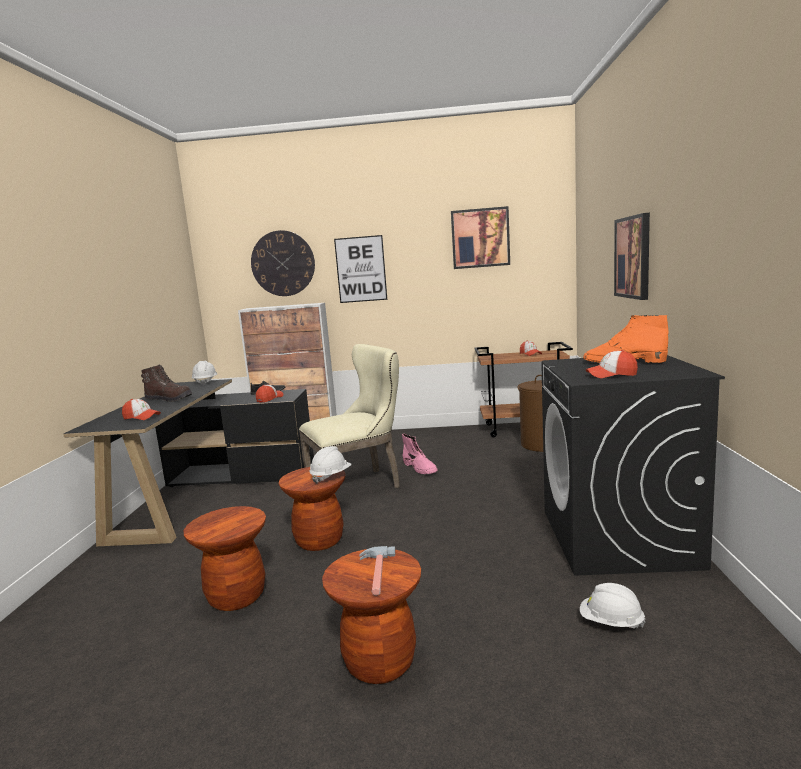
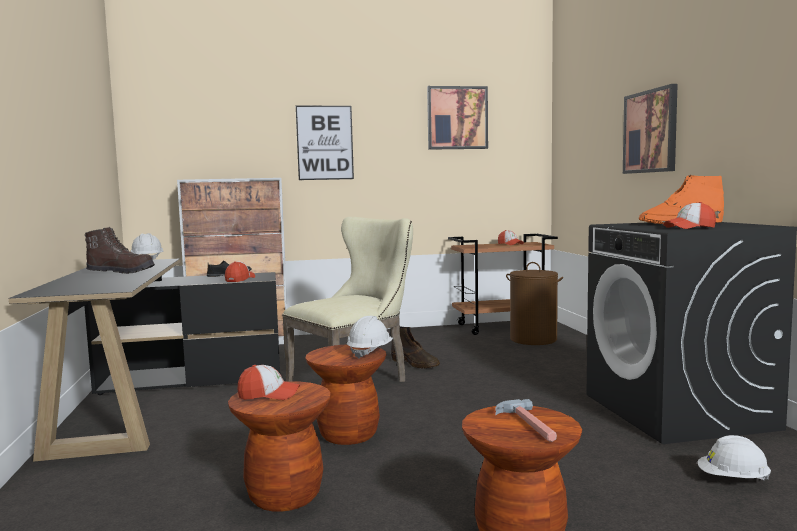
camera: 15 degrees left, 5 degrees down
cap [122,399,161,420] -> cap moved to [238,365,300,400]
wall clock [251,230,315,296] -> none
pink boot [402,434,438,474] -> brown boot [391,326,440,369]

